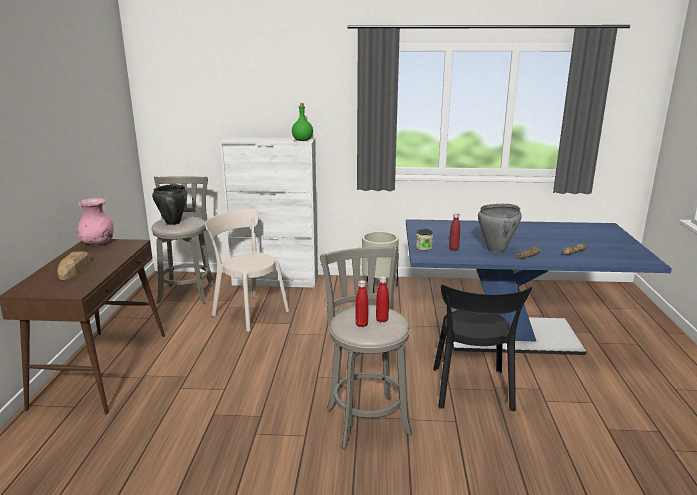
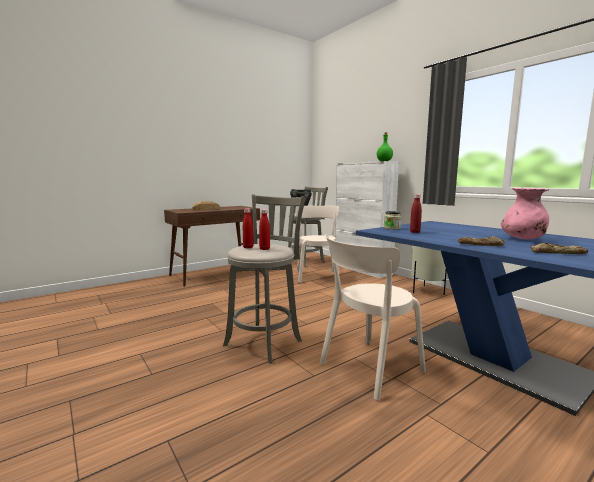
camera: 50 degrees right, 10 degrees down
pink vase [77,198,113,245] -> pink vase moved to [501,188,549,240]
black chair [433,285,532,411] -> beige chair [320,234,426,401]
grey cooking pot [478,204,522,253] -> none

